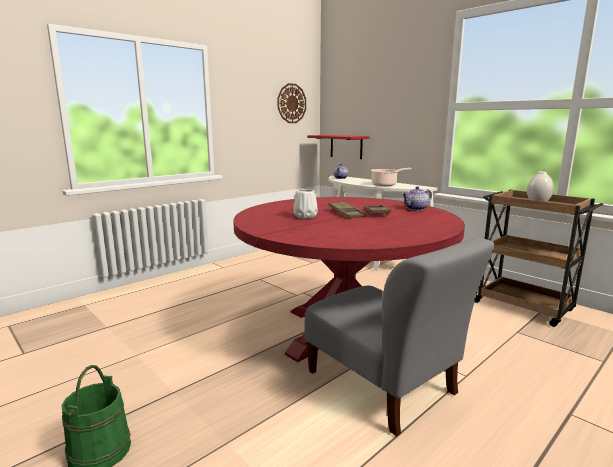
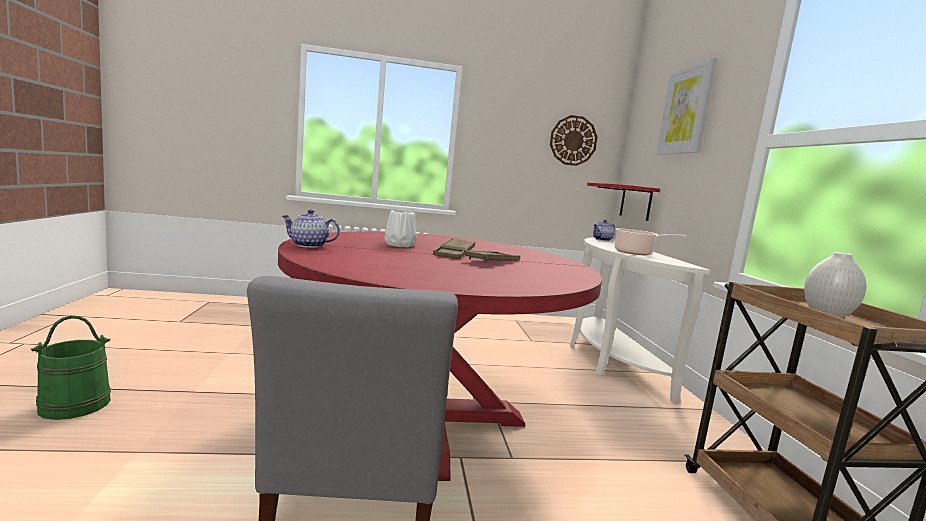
camera: 35 degrees right, 5 degrees down
teapot [402,186,432,211] -> teapot moved to [282,210,340,248]
none -> picture [657,58,717,155]

